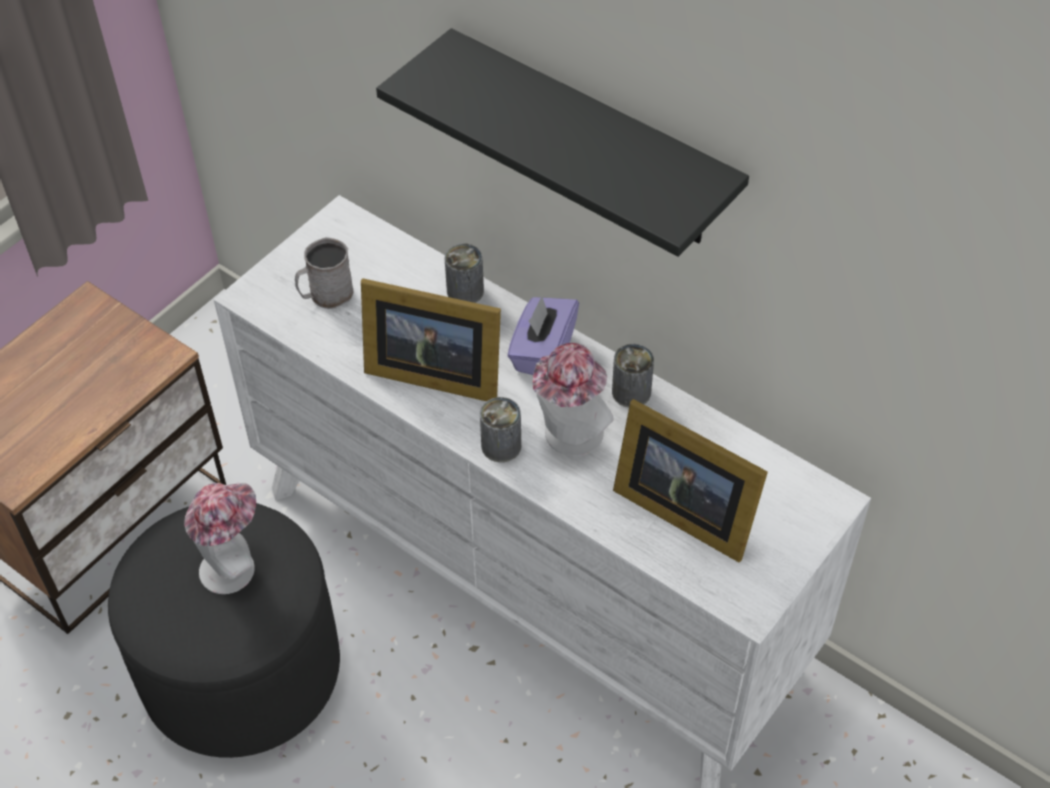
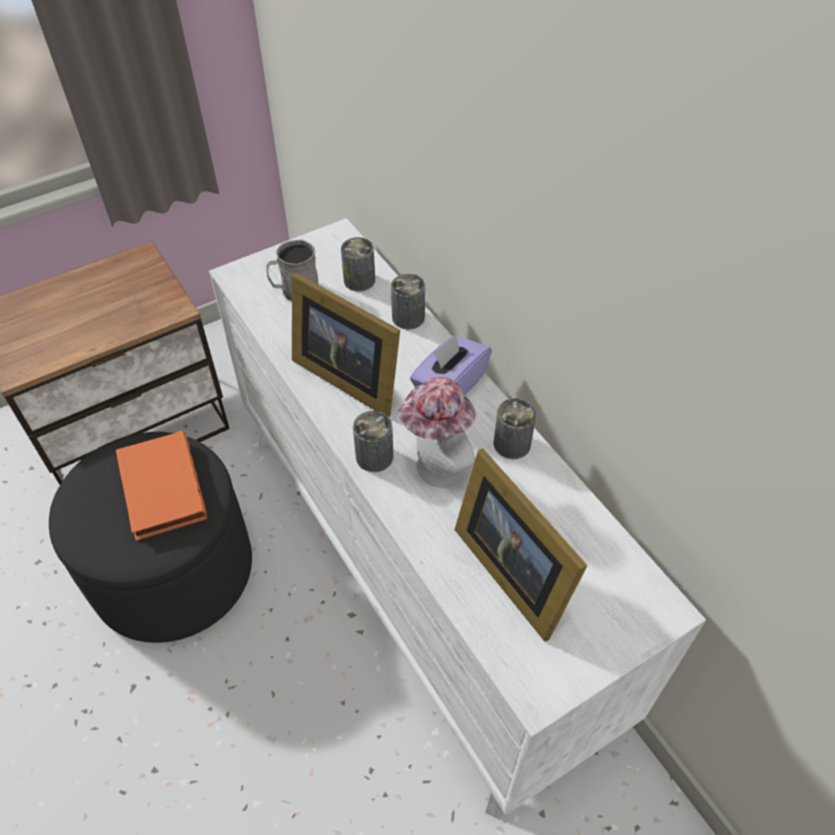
camera: 20 degrees right, 0 degrees up
hat [184,483,256,594] -> orange book [116,431,207,541]
black shelf [376,28,749,257] -> none
none -> can [341,237,375,292]

